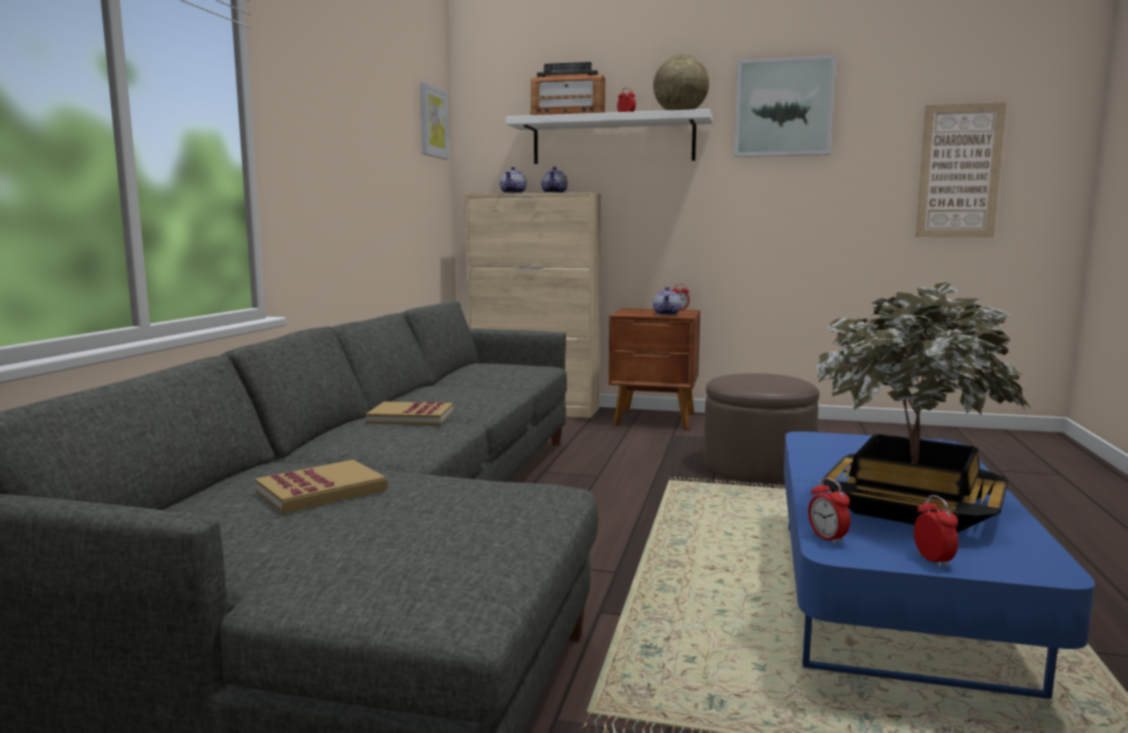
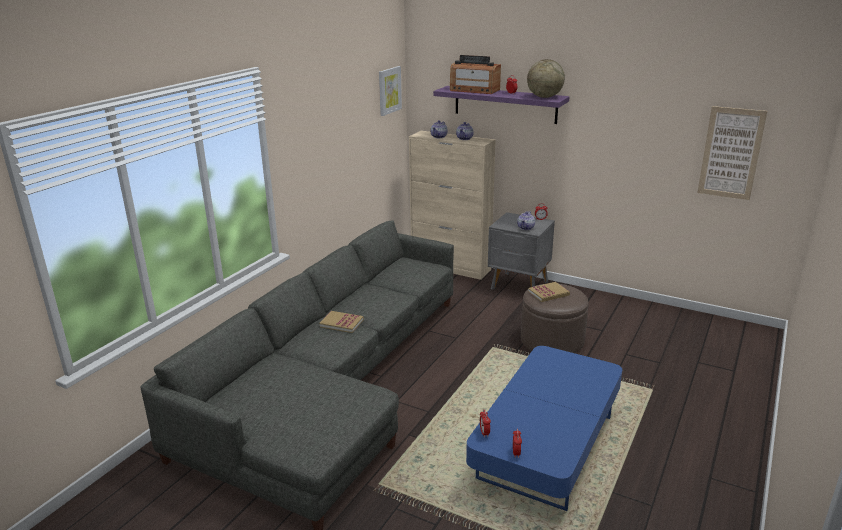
camera: 15 degrees right, 15 degrees up
book [255,460,387,514] -> book moved to [528,282,570,302]
white shelf [506,109,713,164] -> purple shelf [433,86,570,124]
brown nightstand [609,308,701,430] -> grey nightstand [488,212,555,289]
picture [734,55,836,157] -> none
potted plant [817,282,1030,533] -> none

